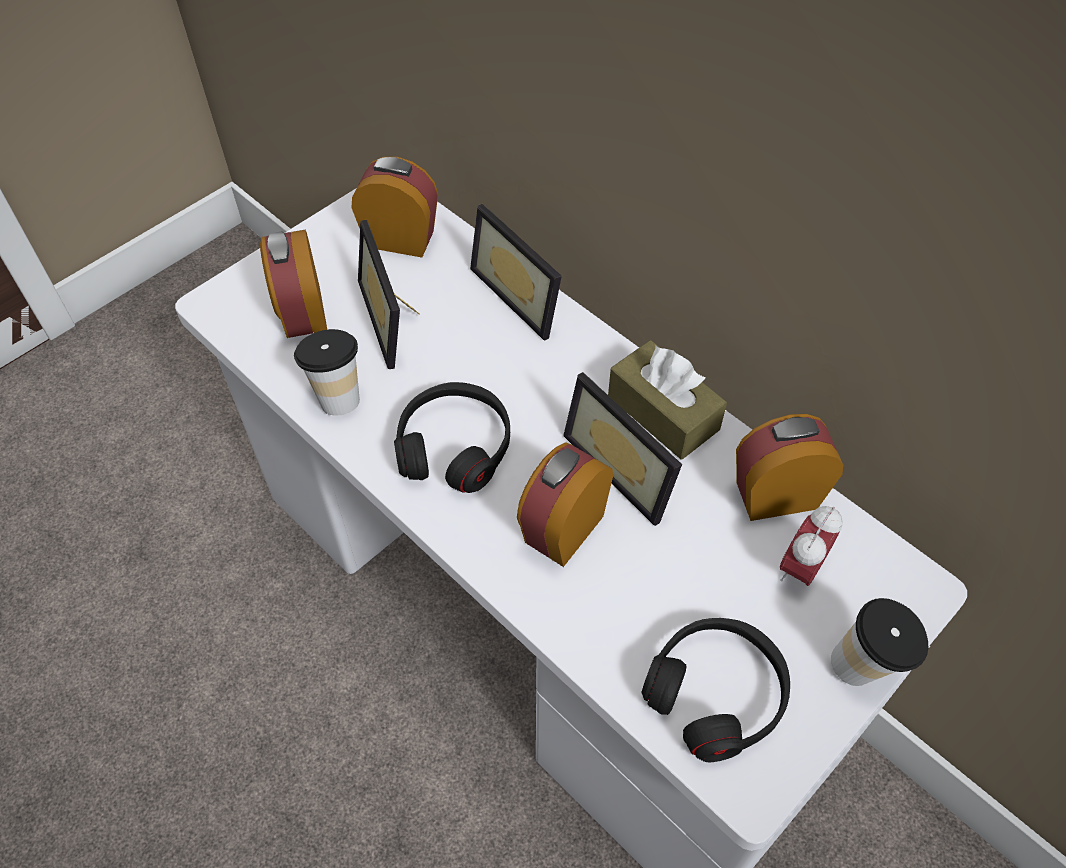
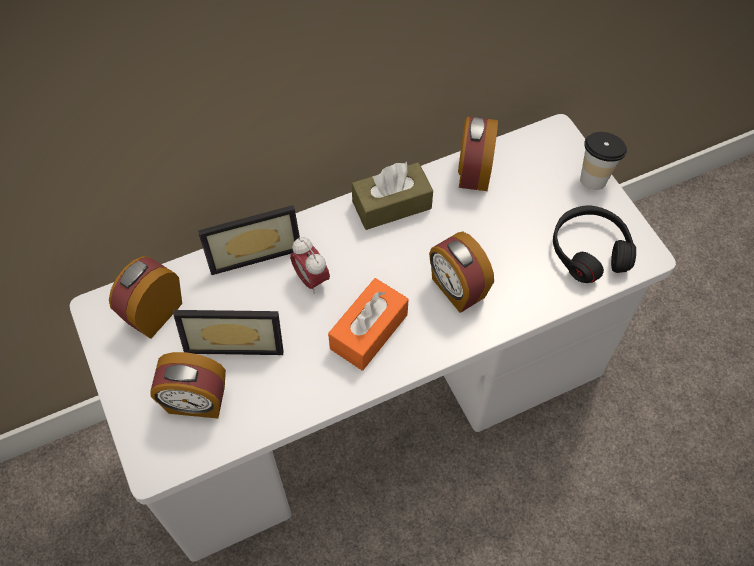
camera: 70 degrees left, 5 degrees up
cup [294,329,360,416] -> none
black headphones [394,382,510,493] -> orange tissue box [328,278,409,370]
picture frame [563,372,682,526] -> none
alarm clock [780,506,843,586] -> alarm clock moved to [290,237,330,294]

